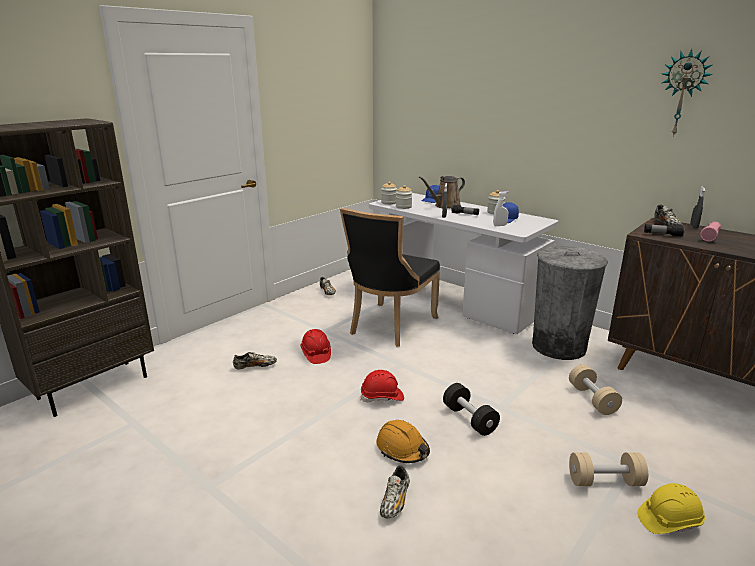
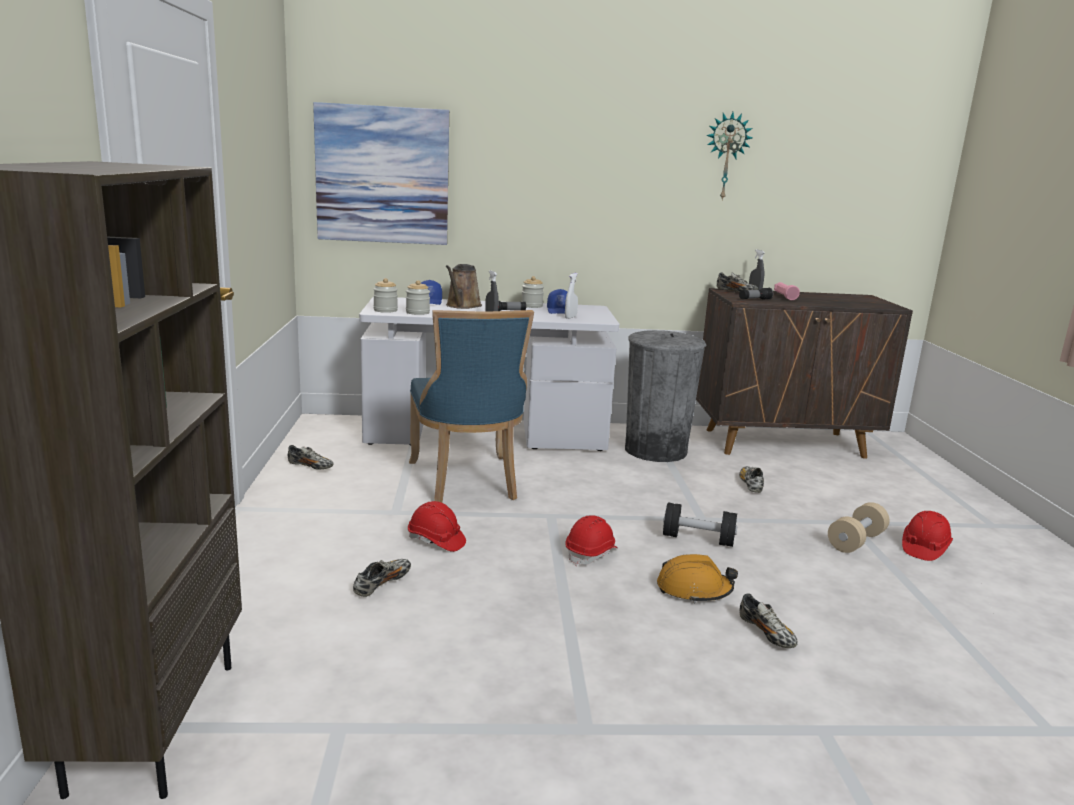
camera: 45 degrees left, 5 degrees down
black chair [340,208,440,347] -> blue chair [409,310,534,503]
beige dumbbell [569,364,622,415] -> shoe [739,466,764,493]
yellow hard hat [637,483,705,534] -> red hard hat [902,511,953,561]
none -> picture [313,102,449,245]

